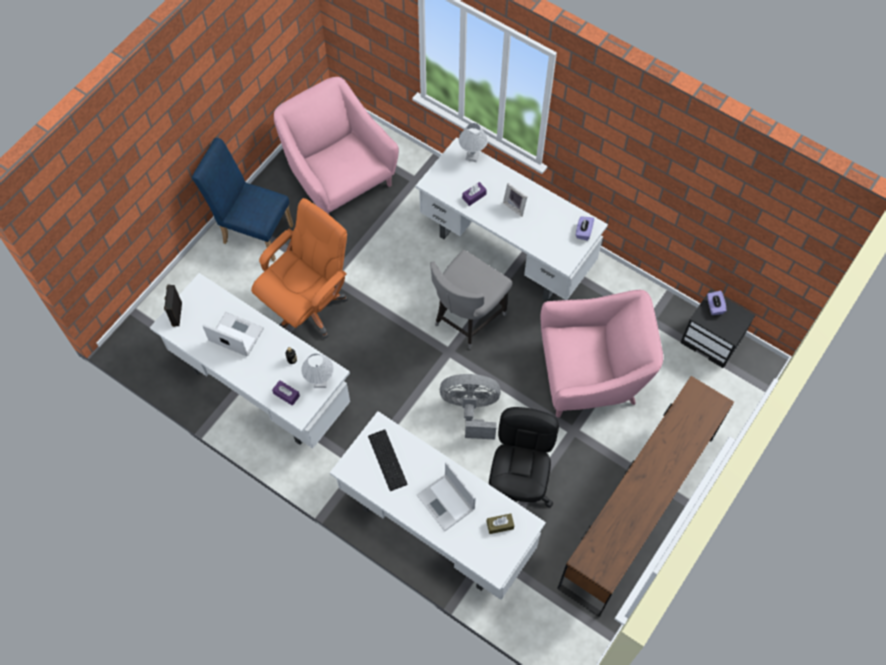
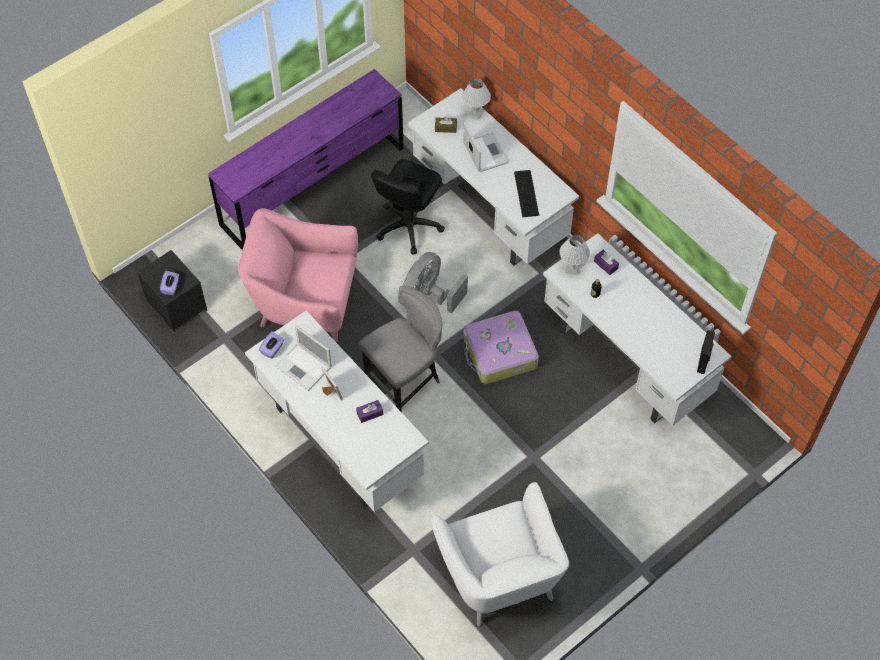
camera: 165 degrees left, 5 degrees down
blue chair [192,138,294,261] -> none
laptop [202,312,264,357] -> laptop moved to [275,325,332,391]
orange office chair [251,198,348,339] -> none
pink armchair [274,77,399,214] -> white armchair [431,482,569,626]
grey fan [440,374,501,440] -> grey fan turned 105 degrees clockwise [403,252,468,313]
white table lamp [459,123,488,162] -> white table lamp moved to [462,79,491,120]
brown dresser [557,376,734,617] -> purple dresser [208,69,404,250]
none -> suitcase [463,311,539,384]

